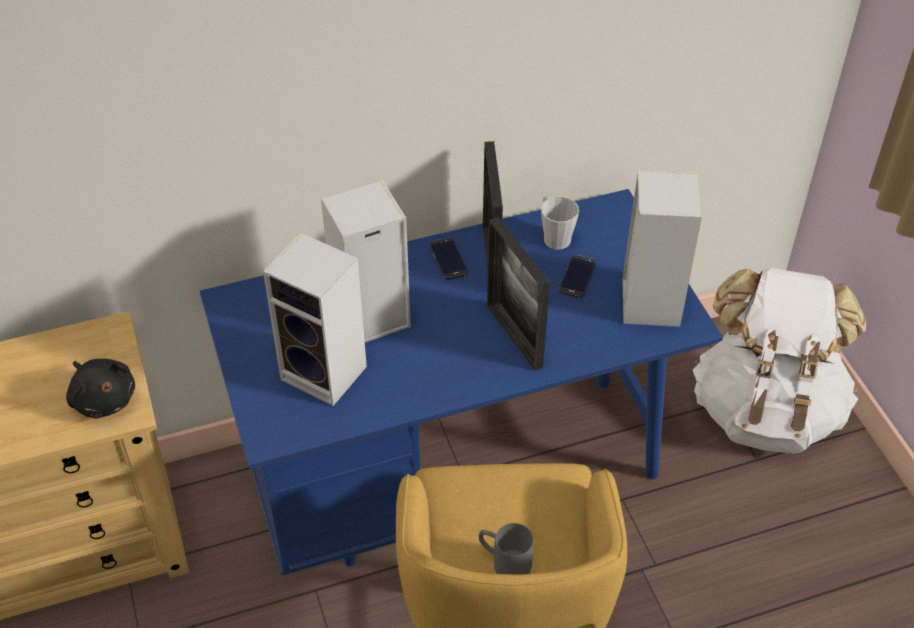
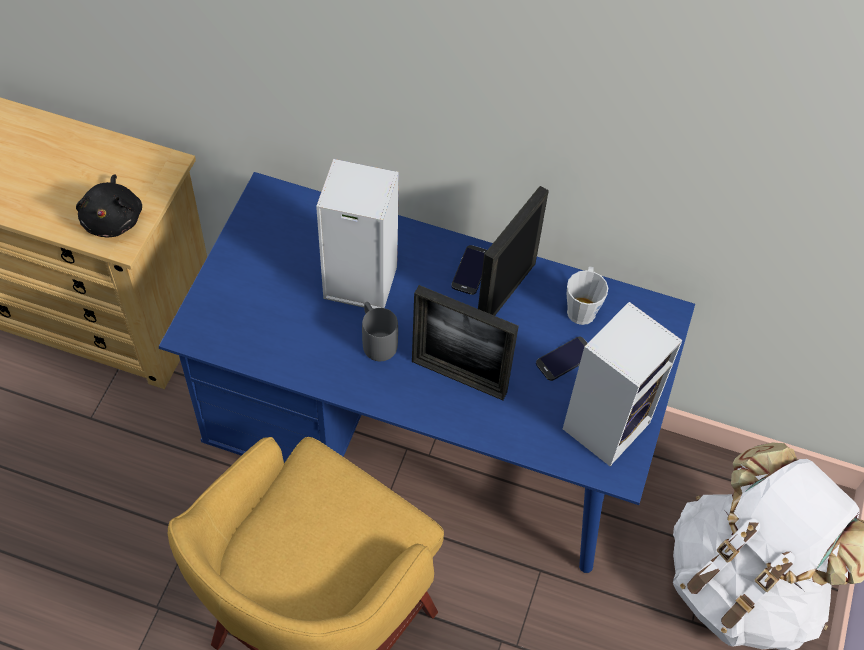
camera: 35 degrees right, 10 degrees up
speaker [263,233,367,406] -> none
grey mug [478,523,534,575] -> grey mug moved to [362,302,398,361]
picture frame [487,217,550,371] -> picture frame turned 75 degrees counterclockwise [412,285,519,400]

